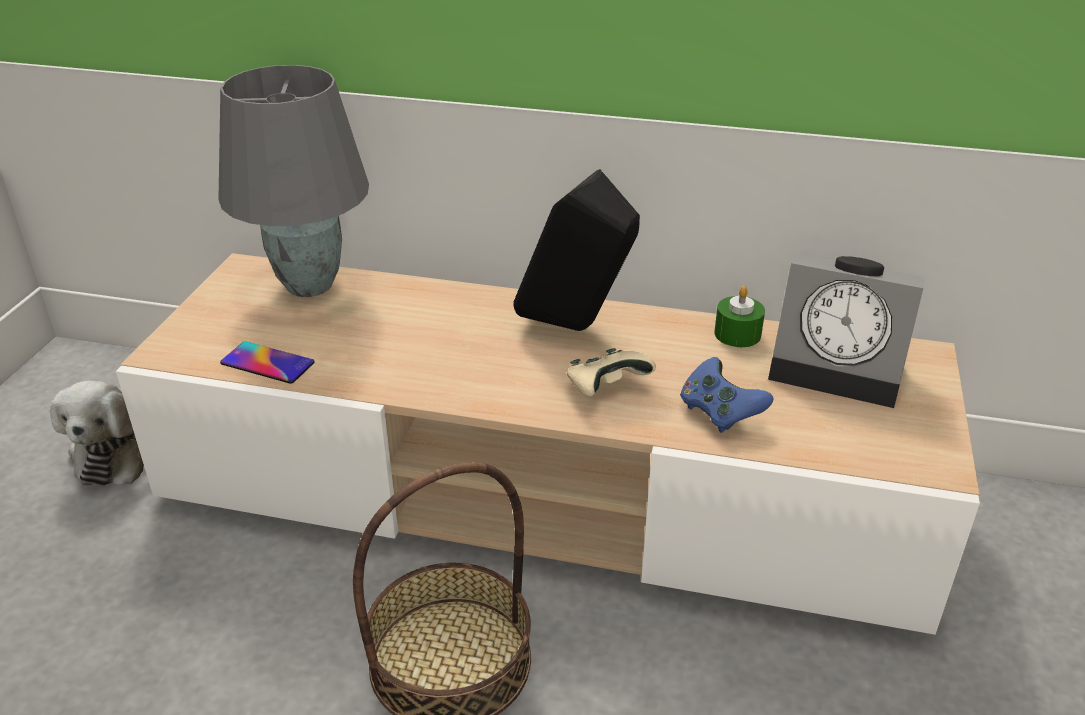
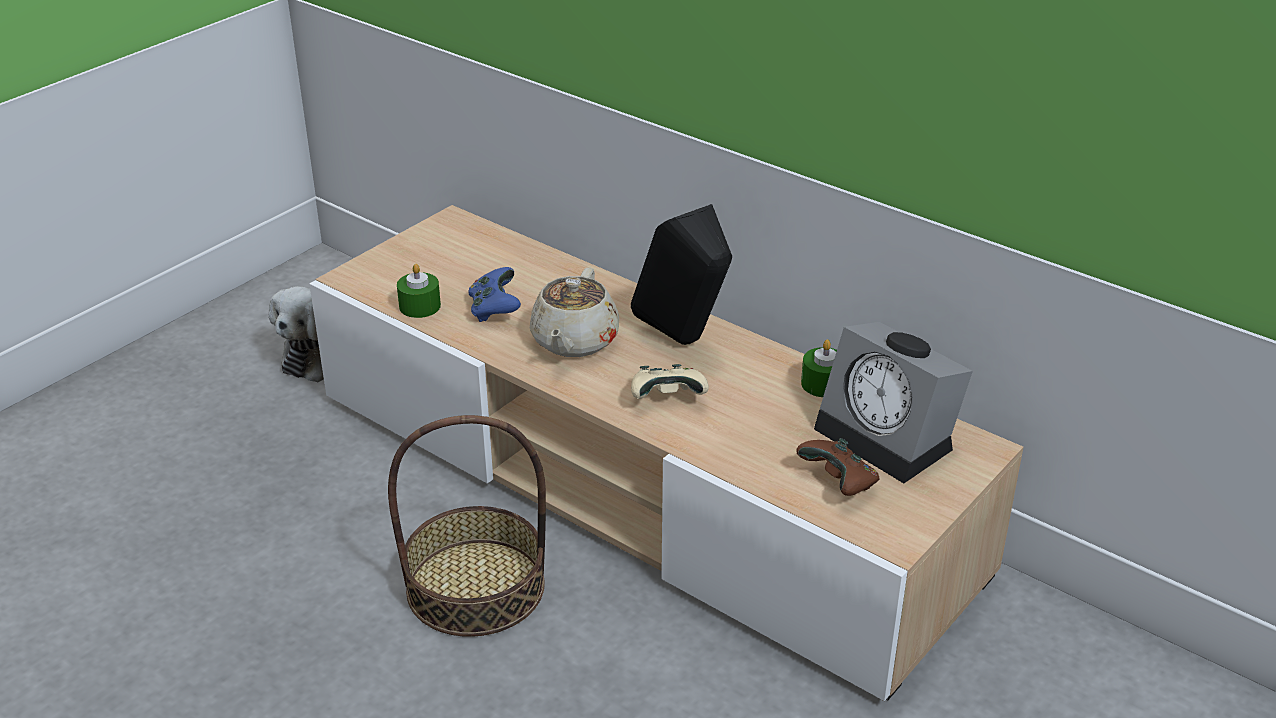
camera: 25 degrees right, 0 degrees up
grey table lamp [218,65,369,297] -> none
phone [220,342,315,384] -> green candle [397,264,441,318]
blue game controller [680,357,774,433] -> blue game controller moved to [468,267,521,322]
none -> beige teapot [530,268,619,357]
none -> brown game controller [796,438,880,496]

